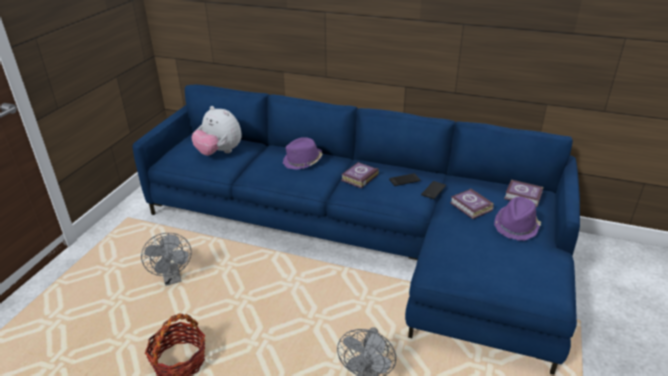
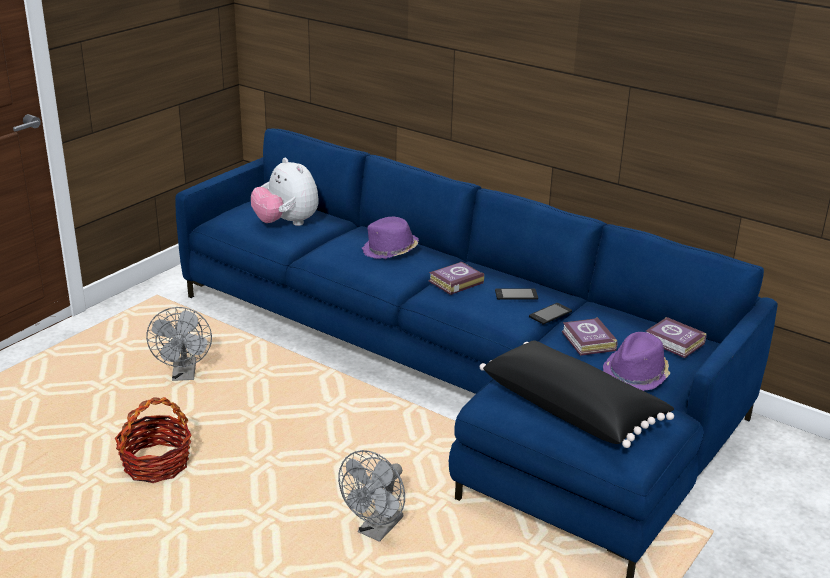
camera: 15 degrees right, 5 degrees down
none -> black pillow [480,340,674,448]

